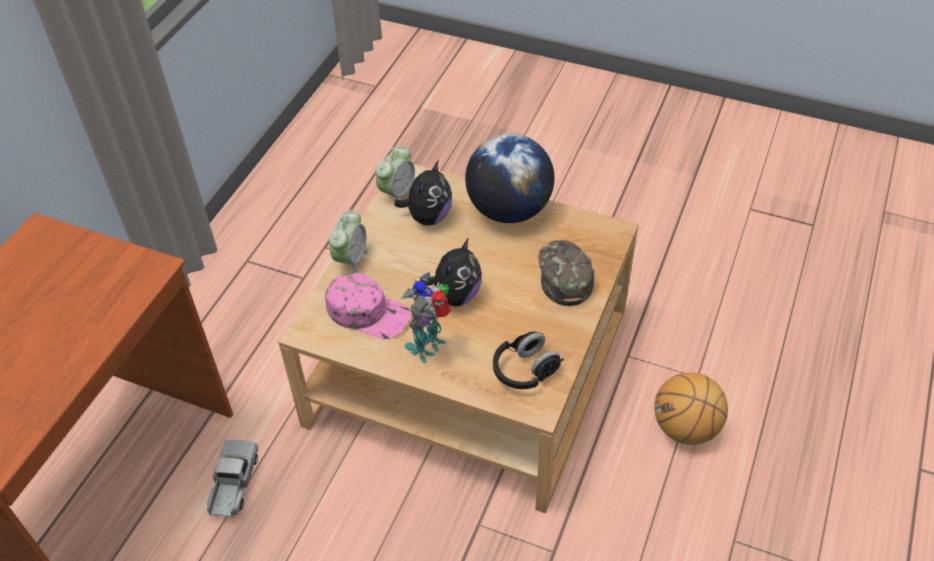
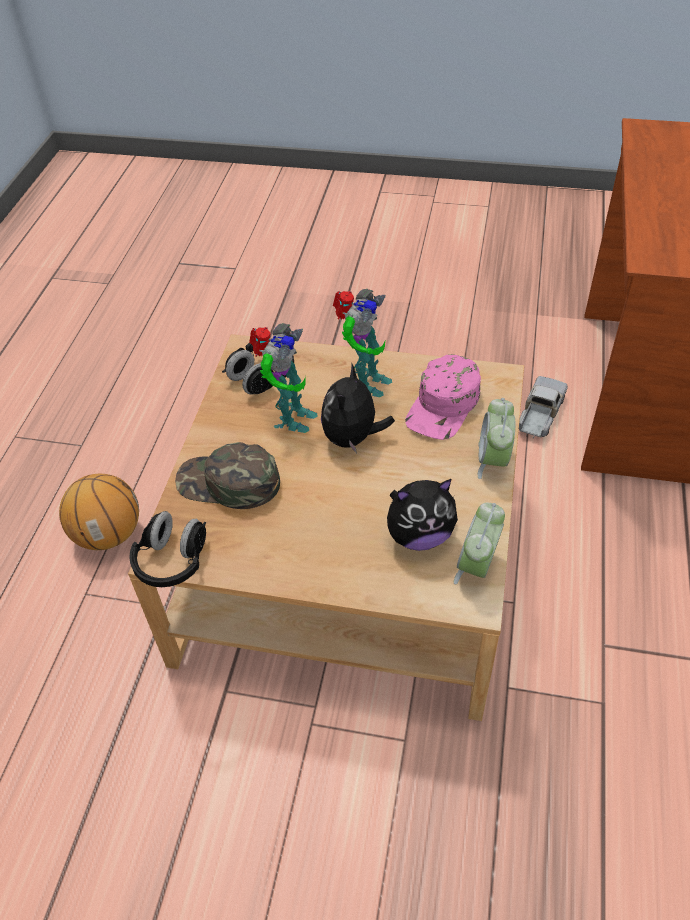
camera: 170 degrees right, 0 degrees up
toy truck [207,440,258,519] -> toy truck turned 150 degrees counterclockwise [519,376,568,438]
pink cap [325,273,411,339] -> pink cap turned 75 degrees counterclockwise [405,354,481,440]
plush toy [394,160,452,226] -> plush toy turned 120 degrees counterclockwise [387,479,458,551]
globe [465,134,554,223] -> none
green cap [538,240,594,306] -> green cap turned 120 degrees clockwise [175,442,280,509]
none -> black headphones [129,511,206,587]
none -> toy robot [249,323,318,433]

